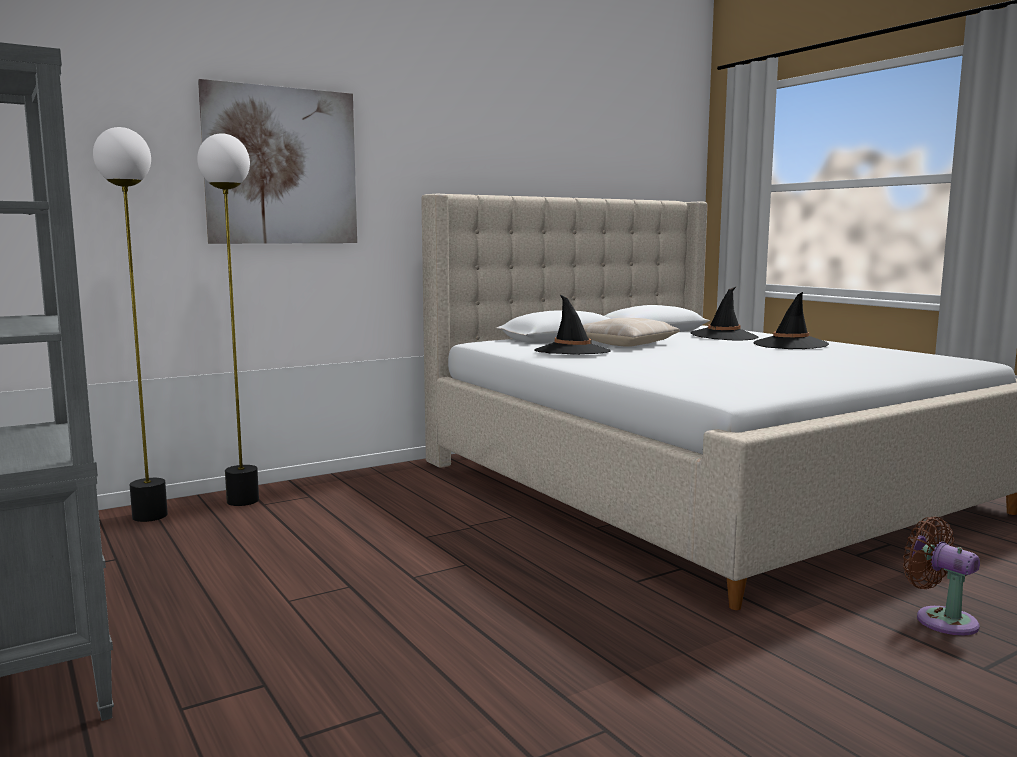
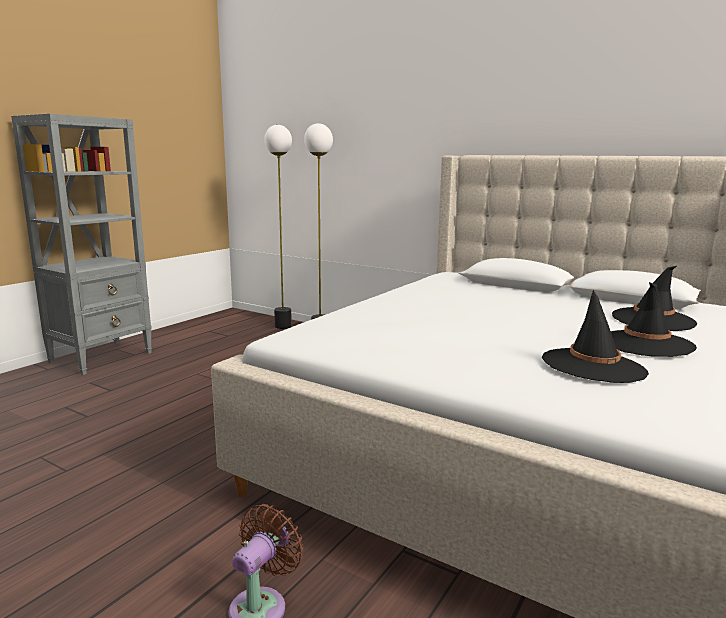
camera: 65 degrees right, 5 degrees up
picture [198,79,357,244] -> none
black hat [534,294,611,354] -> black hat moved to [542,290,649,383]
beige pillow [583,318,680,347] -> none

